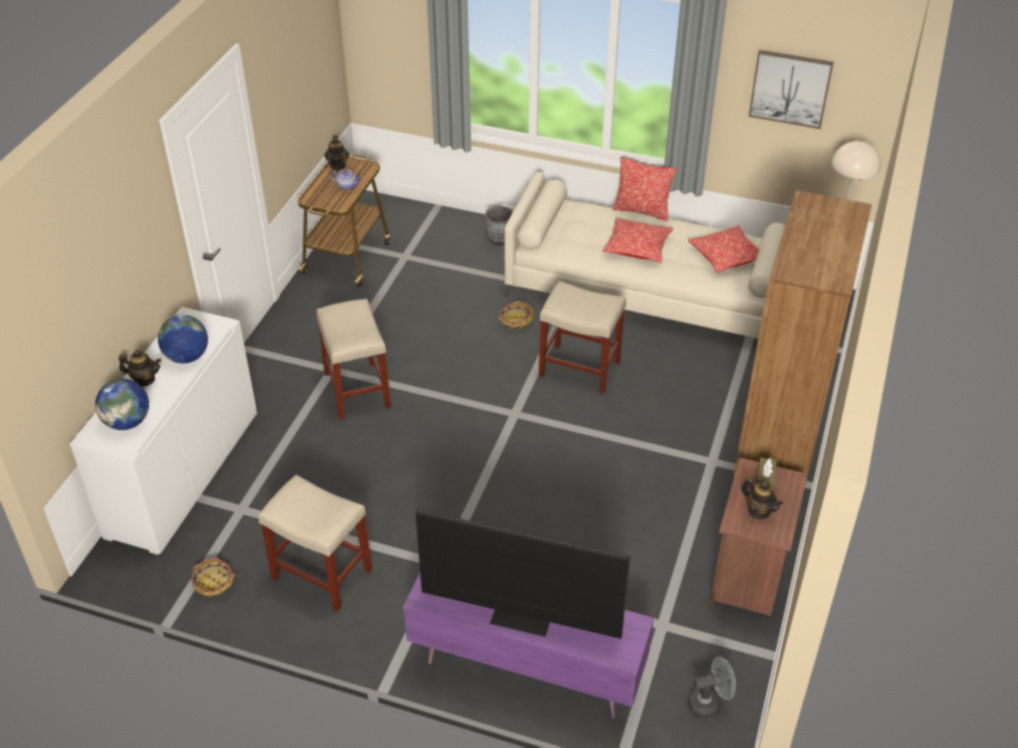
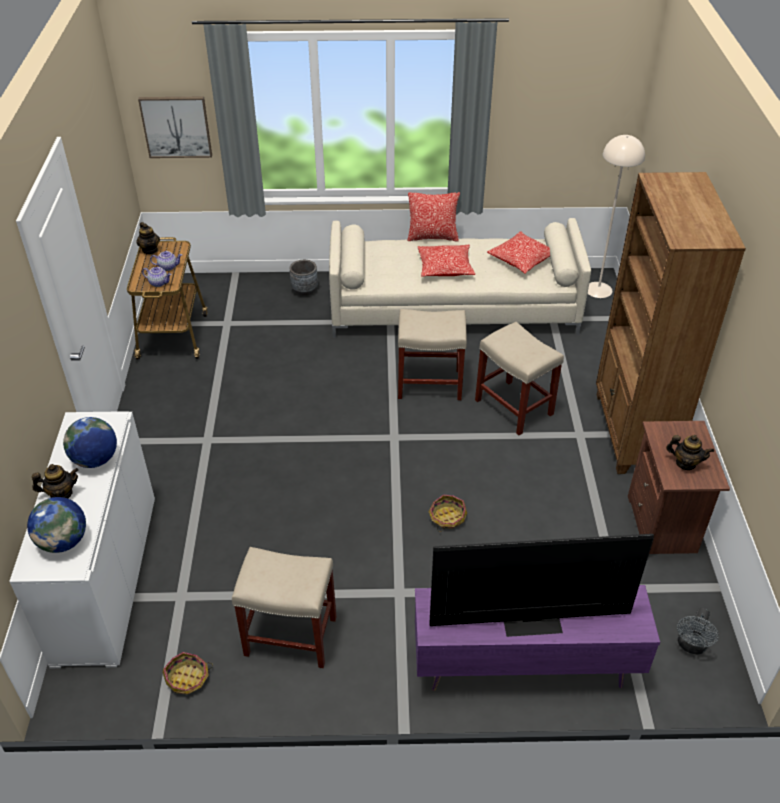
camera: 20 degrees left, 0 degrees up
beige stool [316,299,391,419] -> beige stool moved to [475,322,564,435]
basket [498,301,534,330] -> basket moved to [428,495,467,532]
grey fan [688,656,736,718] -> grey fan turned 150 degrees clockwise [677,608,718,654]
picture [749,50,834,129] -> picture moved to [138,97,212,158]
brown tissue box [756,457,777,488] -> none
none -> teapot [142,267,171,287]

